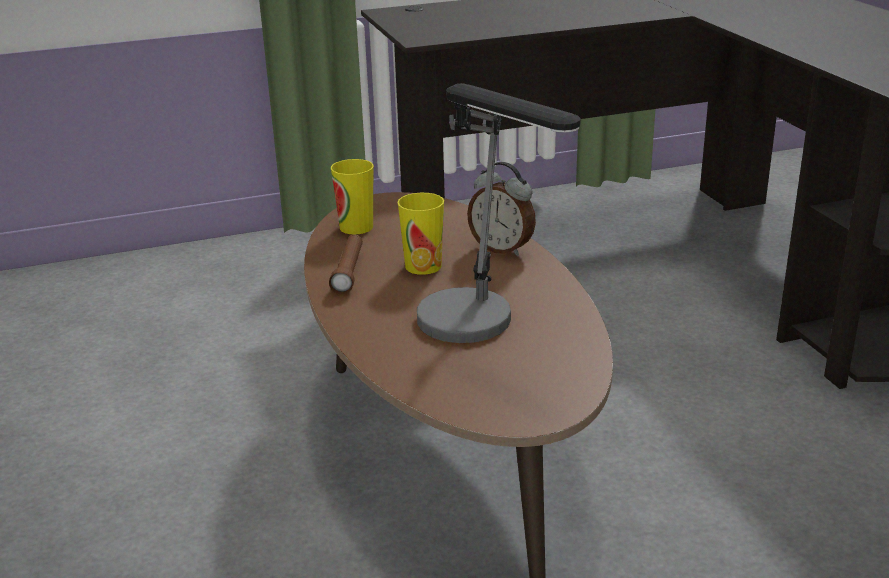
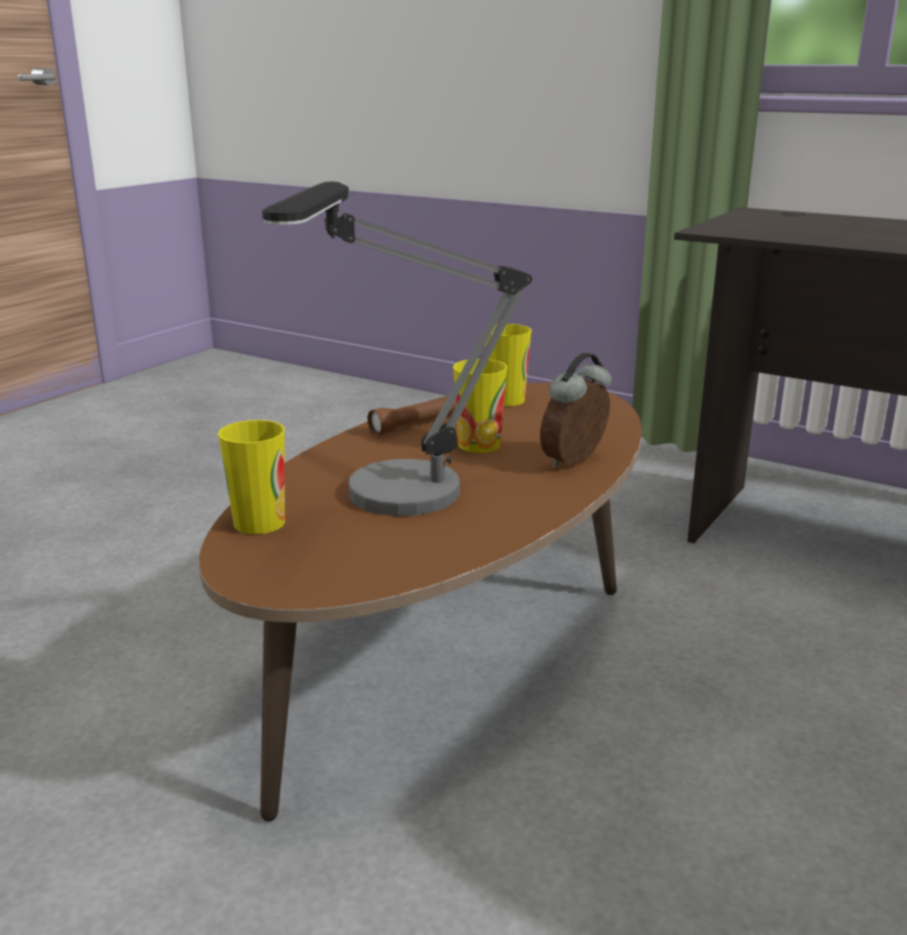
camera: 50 degrees right, 5 degrees down
alarm clock [467,162,536,256] -> alarm clock turned 45 degrees clockwise [540,352,611,469]
none -> cup [218,420,285,534]

